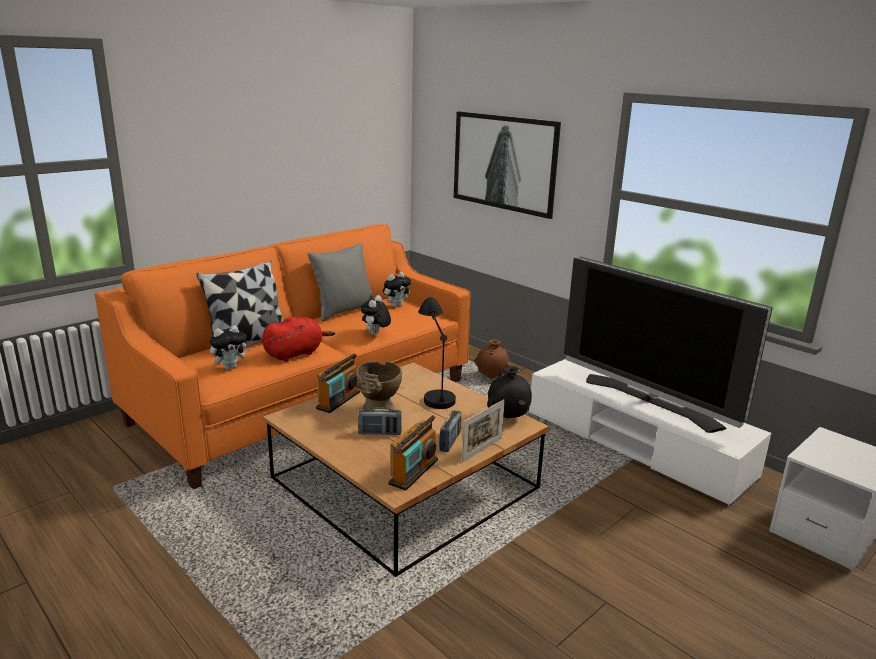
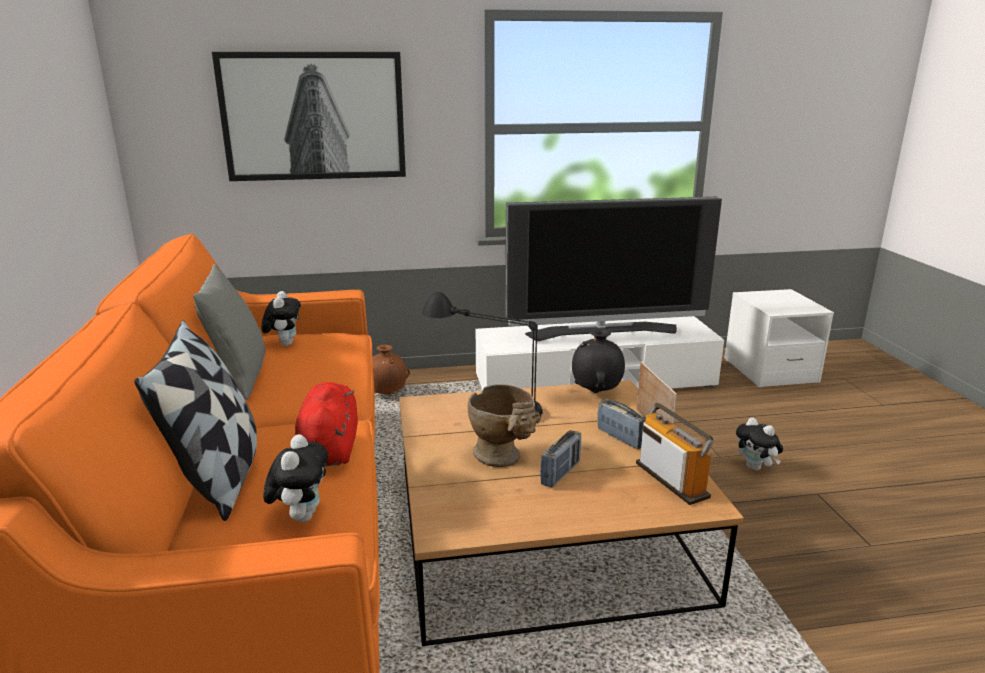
camera: 55 degrees left, 0 degrees up
radio [316,353,360,413] -> none
plush toy [361,295,391,335] -> plush toy moved to [736,417,783,471]

